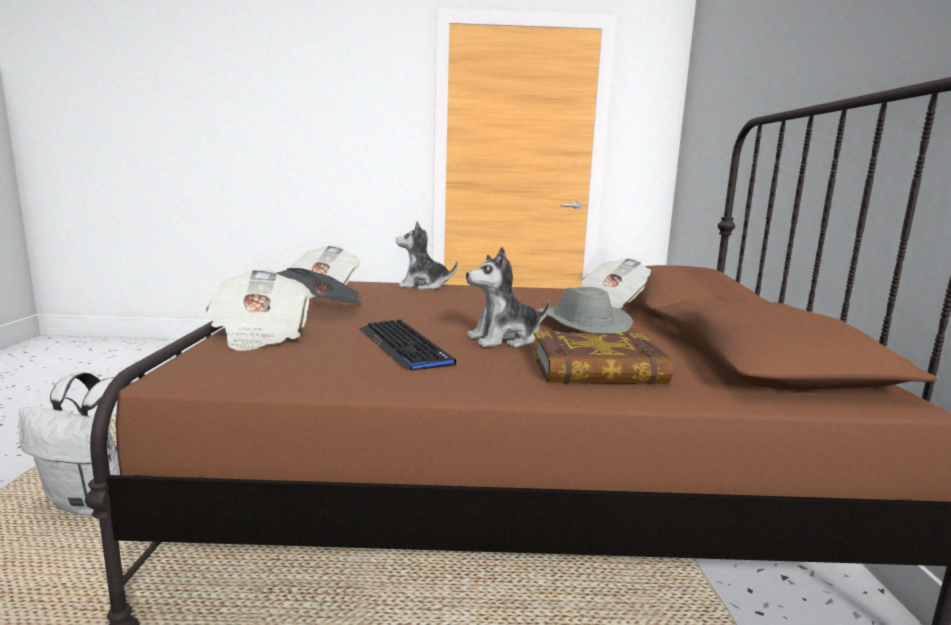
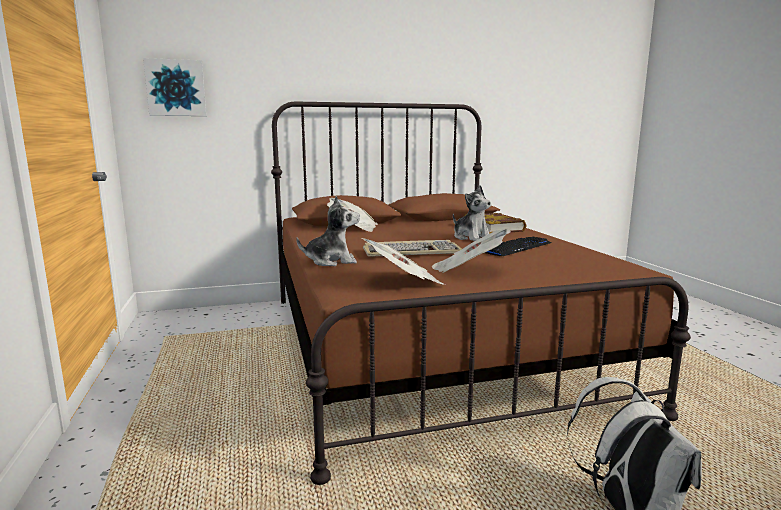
camera: 105 degrees left, 0 degrees up
newspaper [206,269,311,351] -> none
plush toy [396,221,458,290] -> plush toy turned 90 degrees counterclockwise [296,196,360,266]
grey hat [537,287,633,333] -> none
none -> picture [143,58,207,116]
none -> keyboard [363,240,462,257]

